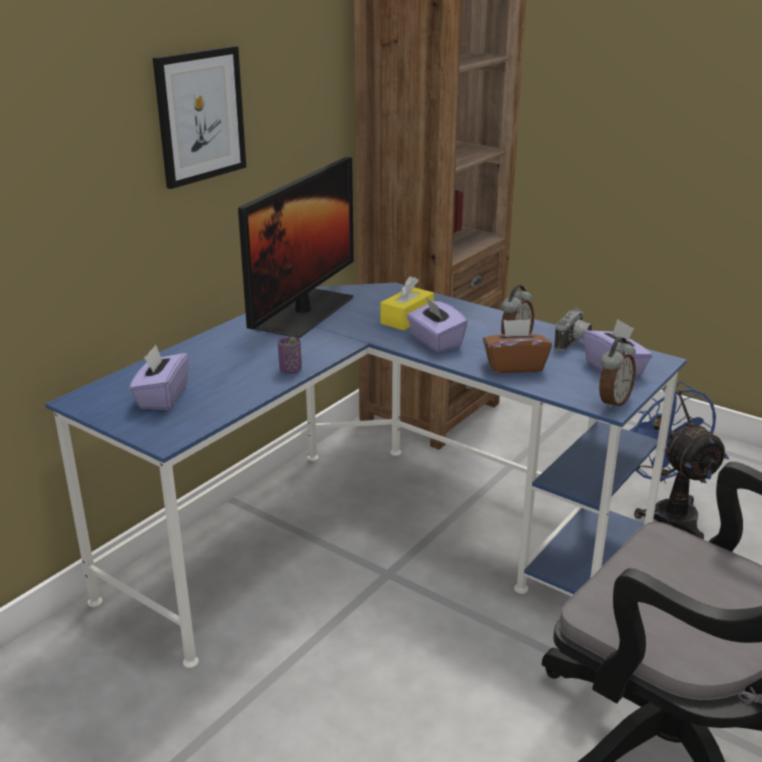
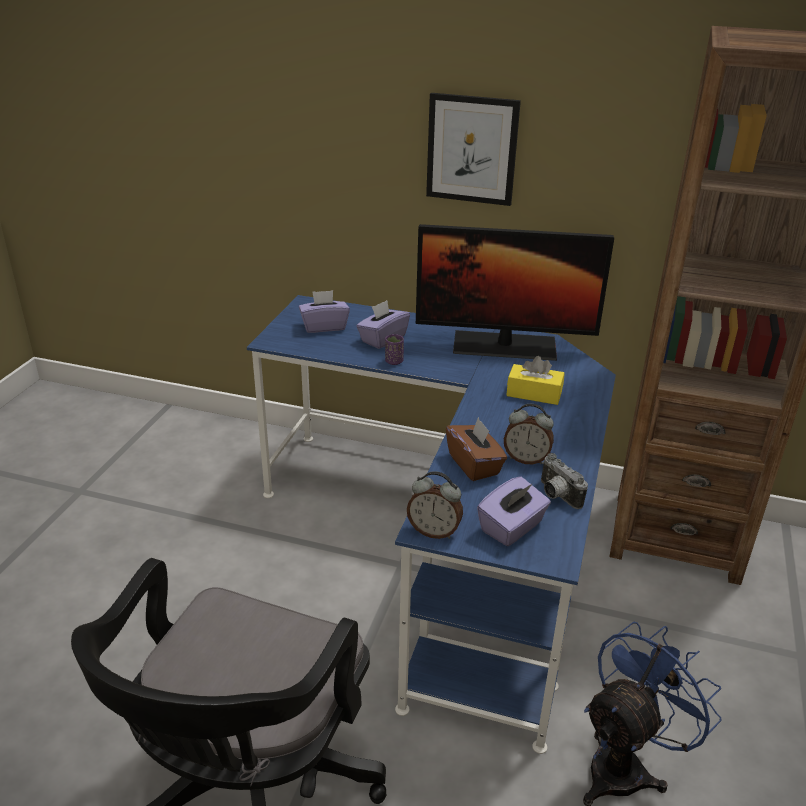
camera: 70 degrees right, 5 degrees up
purple tissue box [407,296,468,352] -> purple tissue box moved to [356,300,410,349]
camera [554,308,592,351] -> camera turned 45 degrees clockwise [541,453,588,509]

